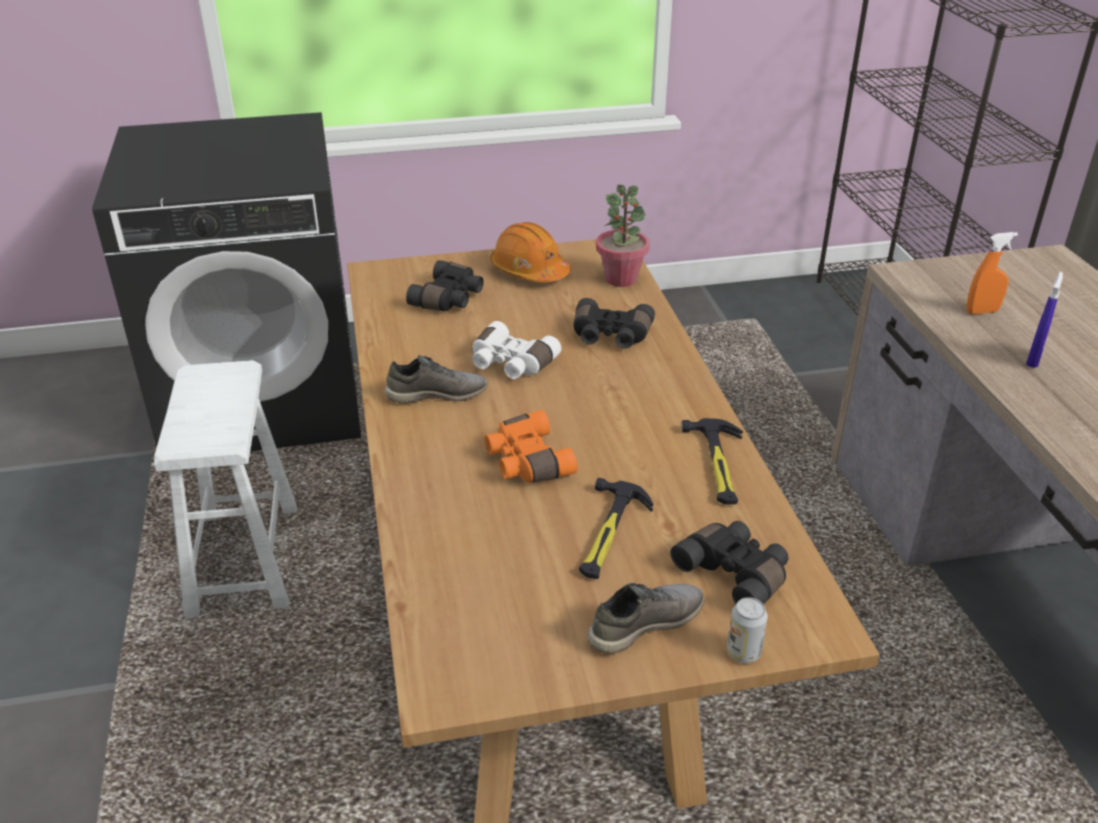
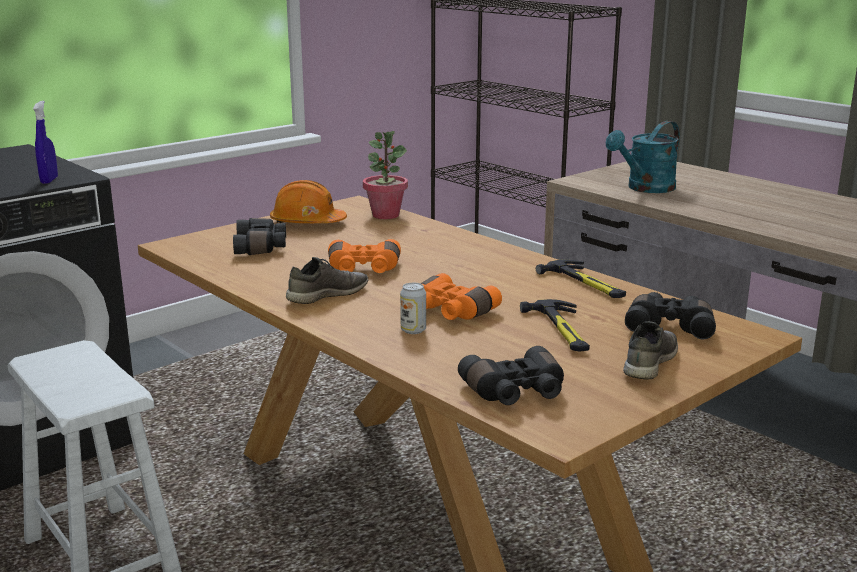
camera: 30 degrees left, 15 degrees down
white binoculars [472,321,561,379] -> orange binoculars [328,239,401,273]
black binoculars [573,298,655,349] -> black binoculars moved to [458,346,564,405]
can [727,597,768,663] -> can moved to [400,283,426,334]
orange spray bottle [966,232,1018,314] -> turquoise watering can [606,121,680,193]
blue spray bottle [1026,272,1063,368] -> blue spray bottle moved to [33,101,58,184]

